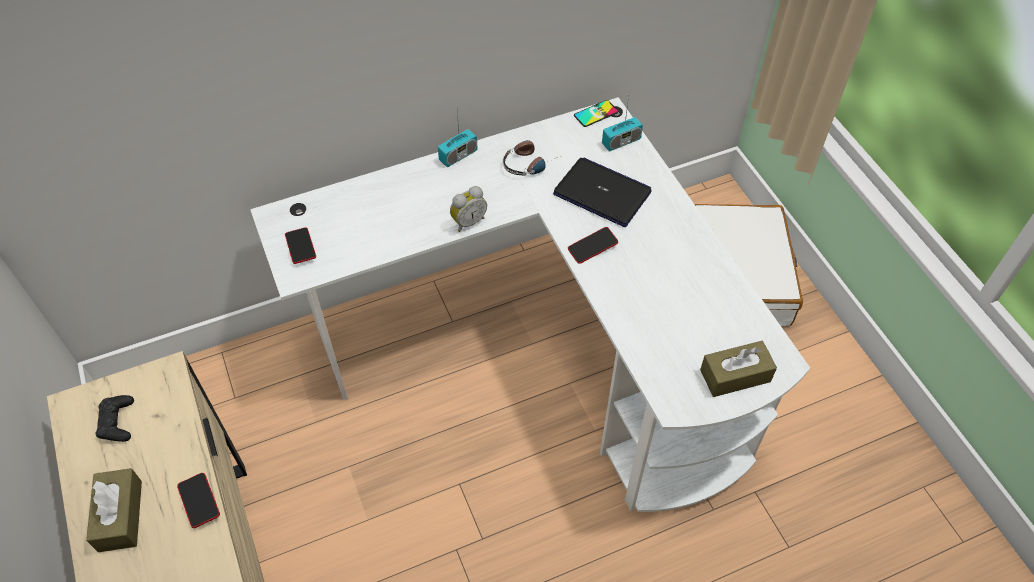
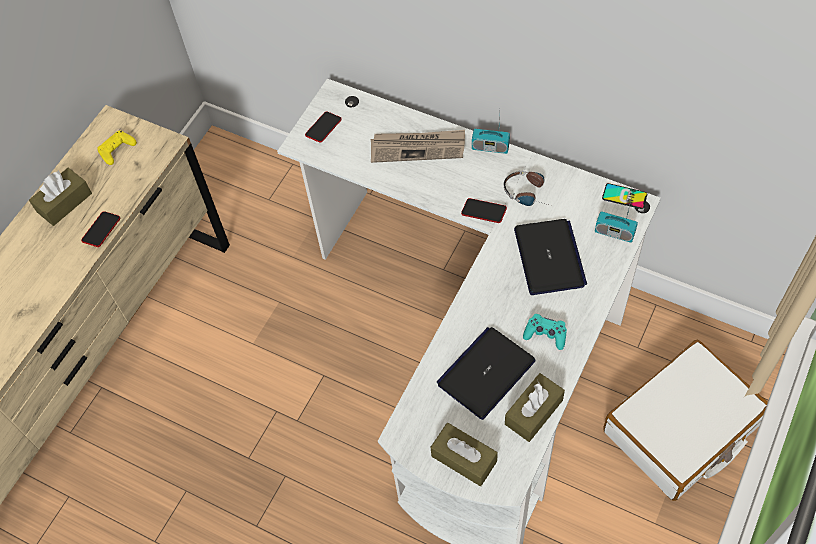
camera: 55 degrees right, 5 degrees up
black game controller [96,395,134,442] -> yellow game controller [98,130,137,165]
alarm clock [450,186,487,232] -> none
phone [568,227,618,264] -> phone moved to [461,198,507,223]
none -> newspaper [371,130,465,163]
none -> laptop [437,327,536,420]
none -> brown tissue box [505,373,565,442]
none -> turquoise game controller [523,314,567,350]

